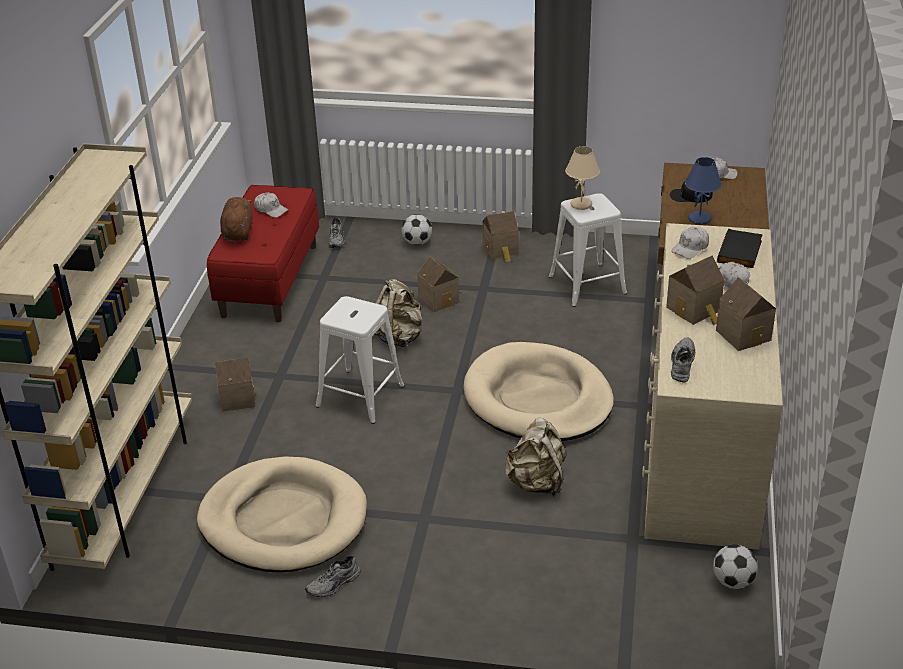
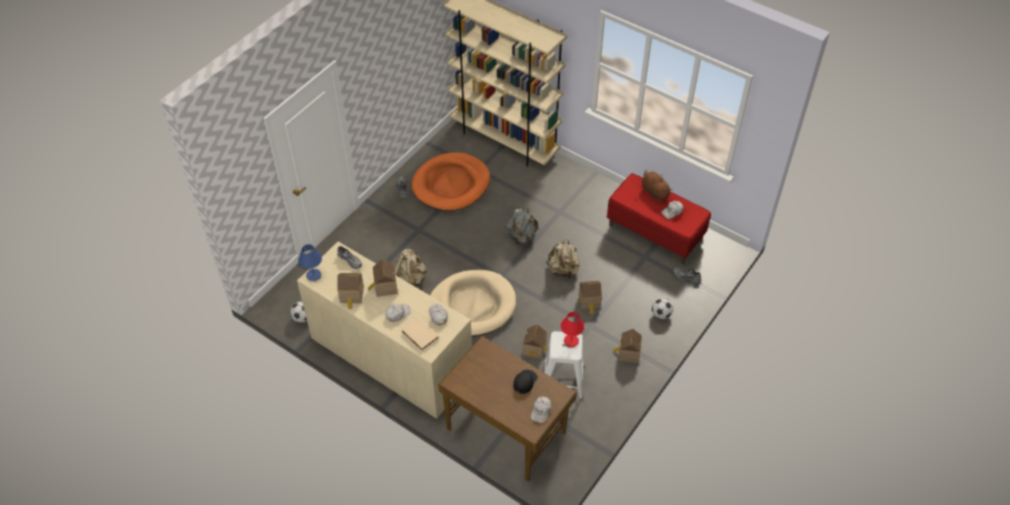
camera: 115 degrees right, 15 degrees up
beige dog bed [197,456,367,572] -> orange dog bed [411,152,490,211]
toy house [215,358,256,412] -> toy house moved to [522,324,548,359]
brown plush toy [220,197,252,241] -> brown plush toy turned 150 degrees counterclockwise [642,170,673,200]
white stool [316,296,404,424] -> grey backpack [506,208,538,245]
beige table lamp [565,146,600,210] -> red table lamp [561,312,585,347]
blue table lamp [685,157,722,225] -> blue table lamp moved to [298,244,322,281]
black book [717,229,763,268] -> beige book [401,317,439,351]

